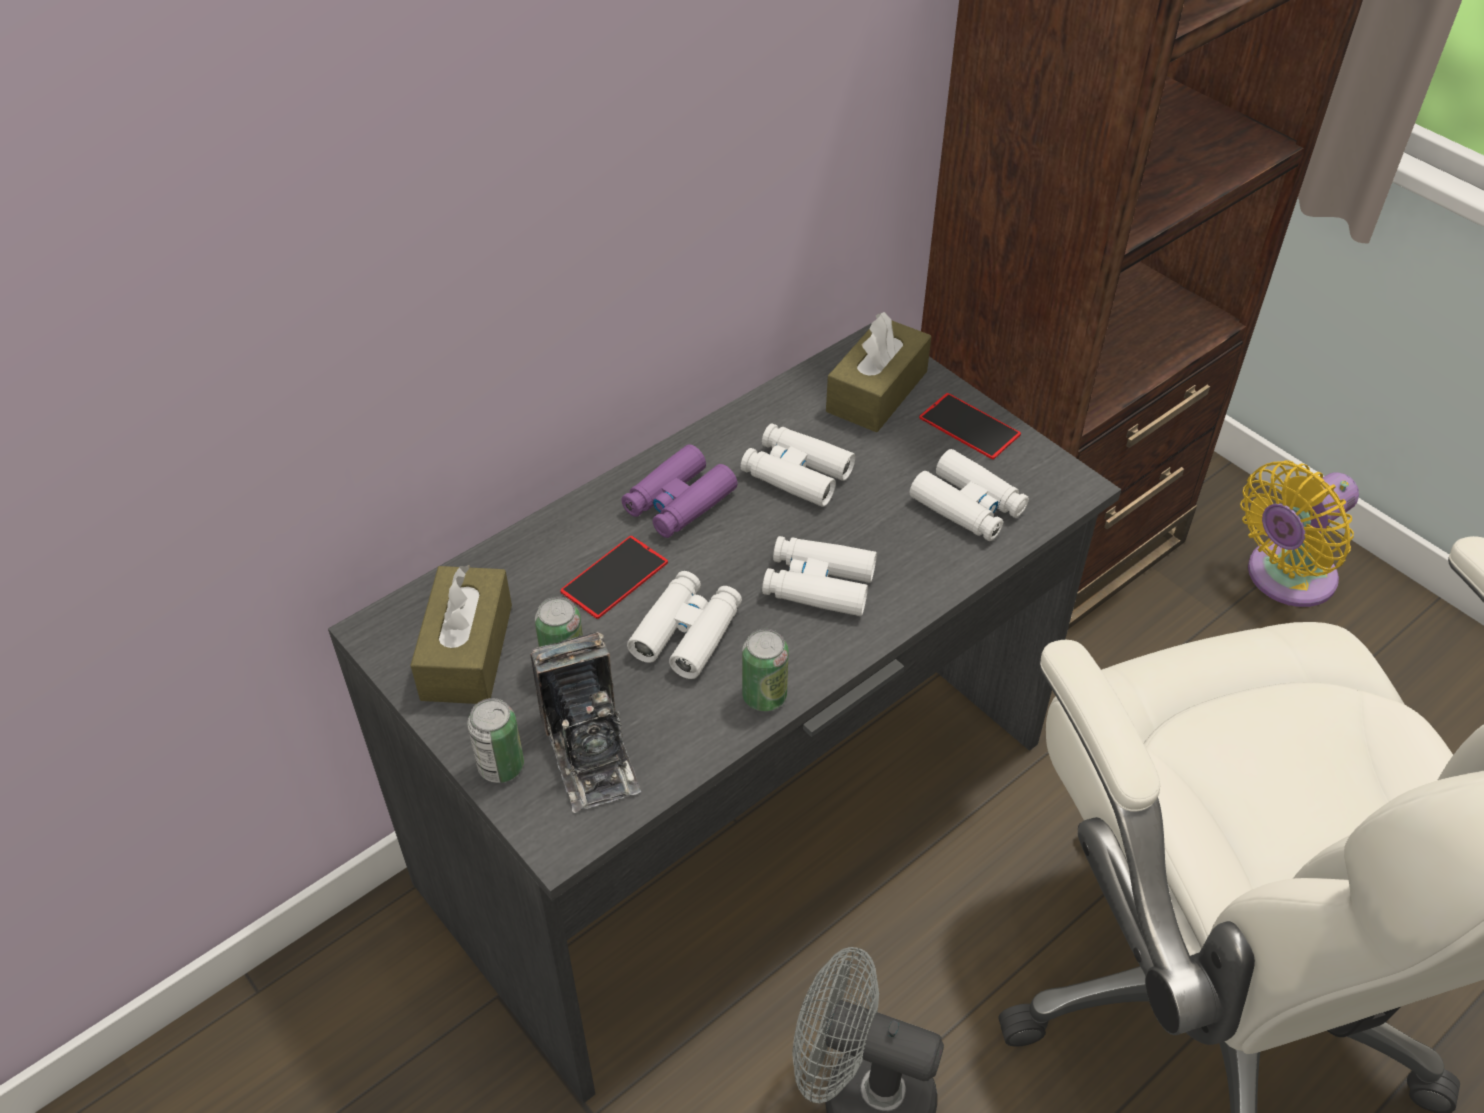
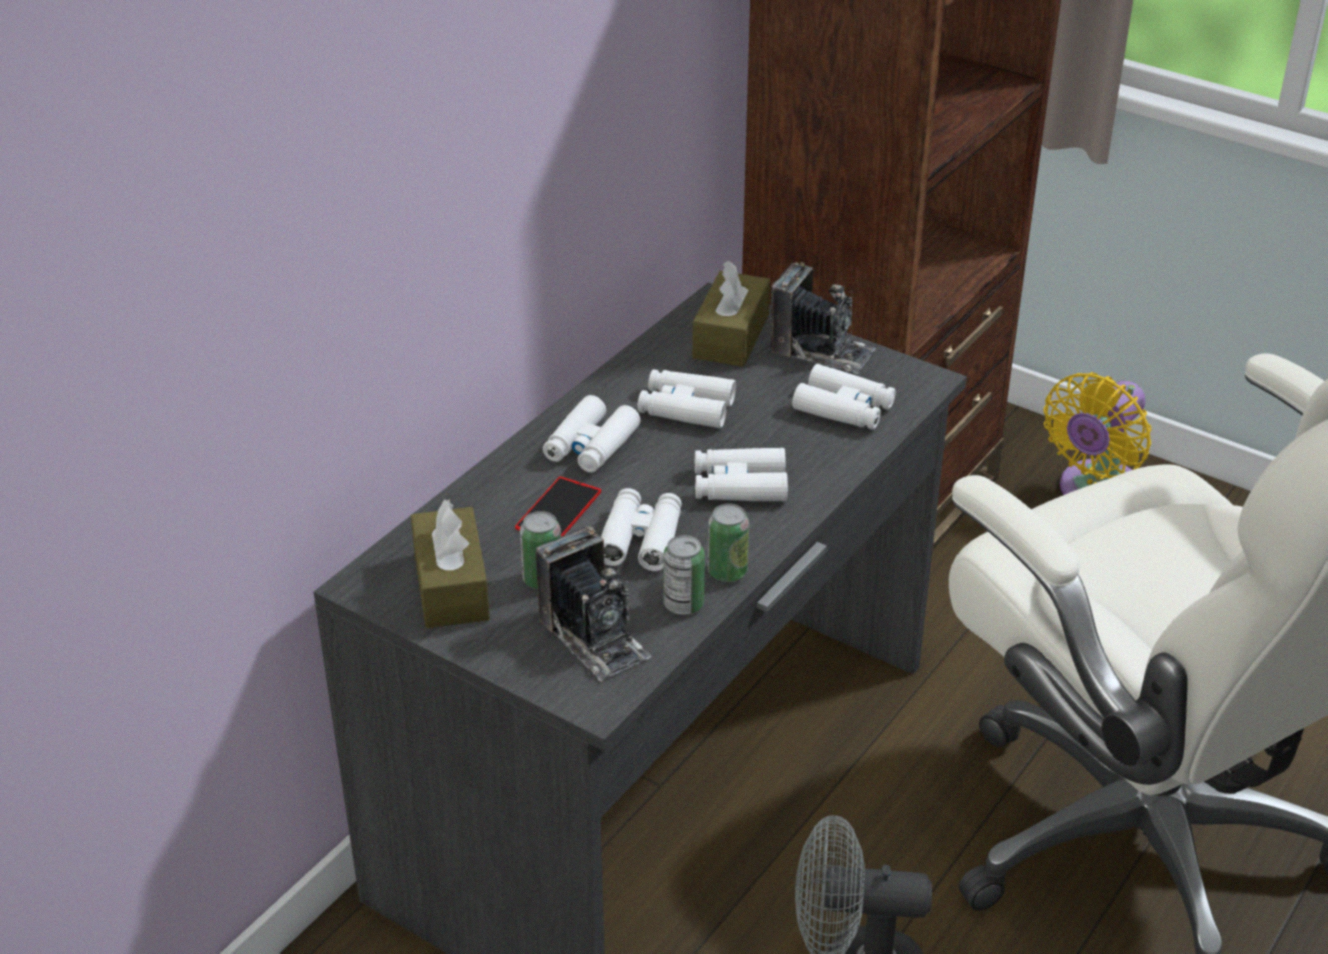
camera: 15 degrees left, 10 degrees down
can [467,698,524,783] -> can moved to [663,535,705,615]
purple binoculars [621,444,738,538] -> white binoculars [543,395,641,473]
phone [919,393,1021,459] -> camera [770,262,876,374]

